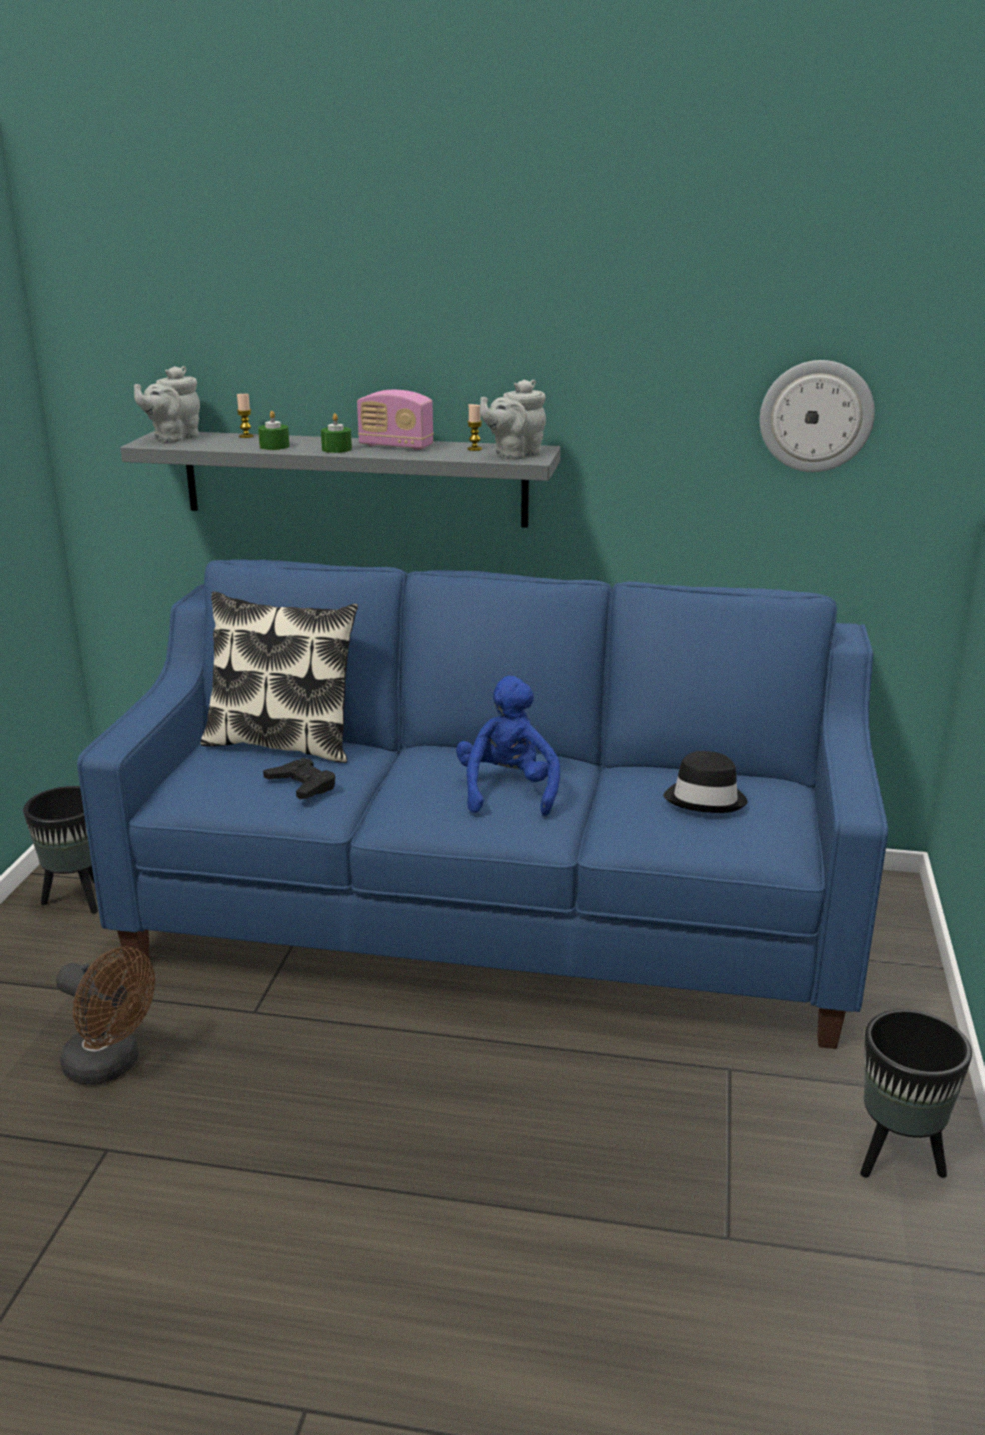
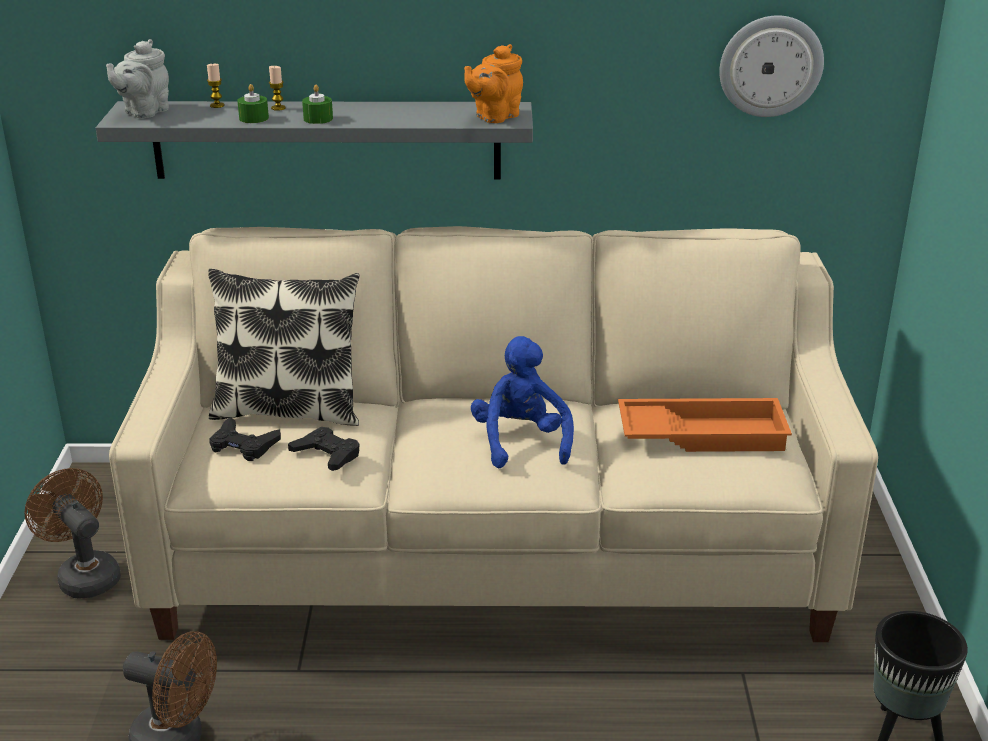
camera: 10 degrees left, 5 degrees up
black planter [23,786,98,914] -> brown fan [24,468,121,599]
blue sofa [77,559,888,1049] -> beige sofa [109,226,878,642]
radio [357,390,434,450] -> none
candle [467,404,482,451] -> candle moved to [269,66,286,111]
grey teapot [480,379,546,460] -> orange teapot [464,44,523,123]
black hat [663,751,748,813] -> orange tray [618,398,792,452]
none -> black game controller [209,417,281,461]

